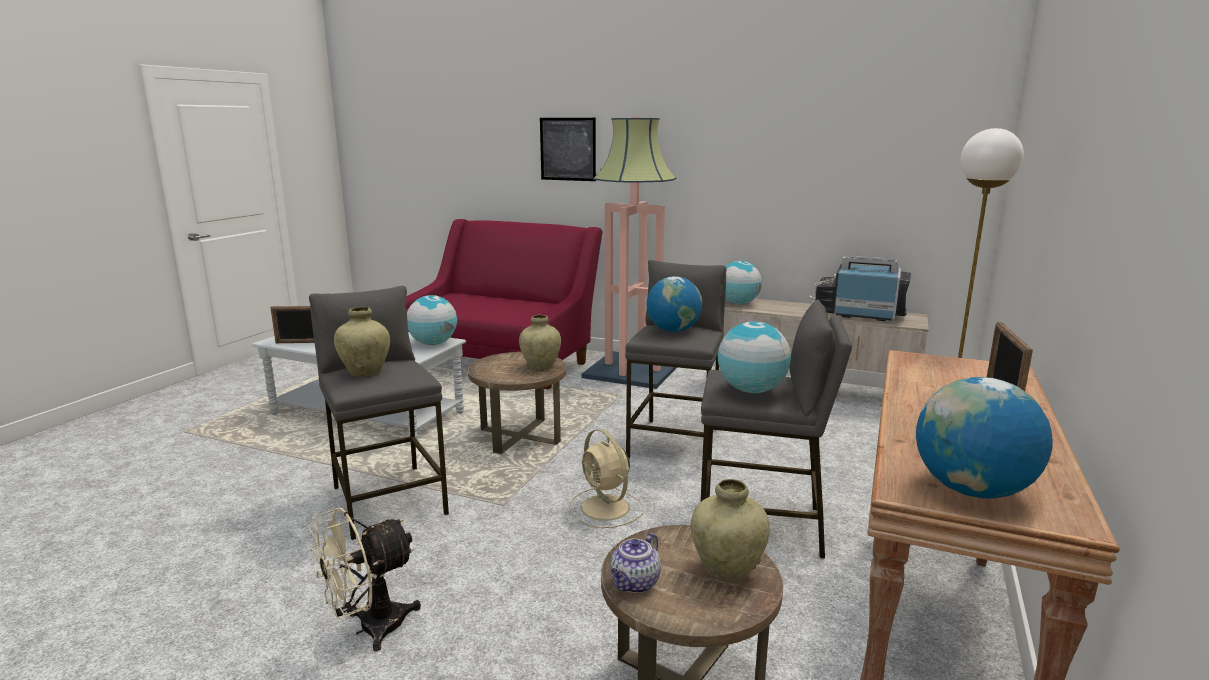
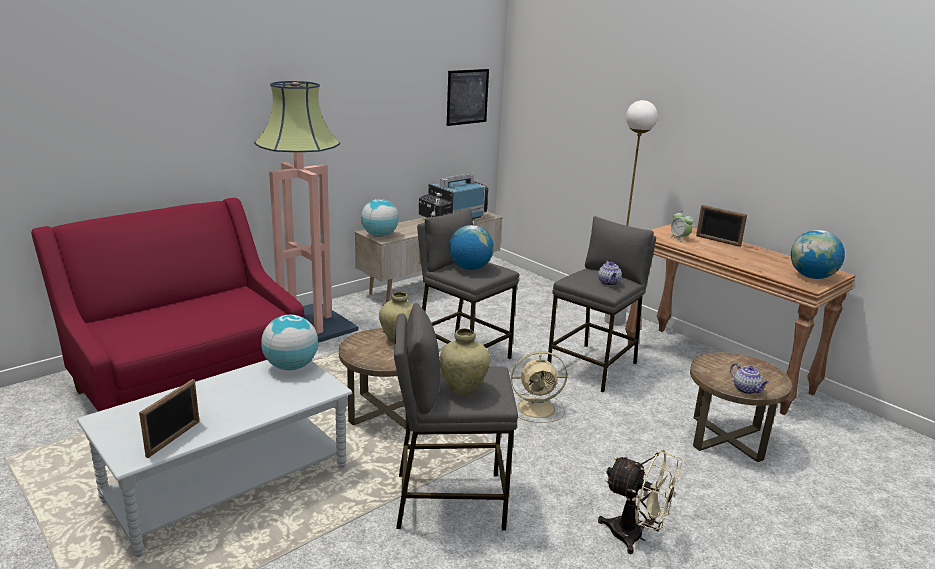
camera: 65 degrees left, 5 degrees up
beige fan [309,508,421,651] -> beige fan turned 45 degrees counterclockwise [598,449,683,554]
picture [540,118,596,181] -> picture moved to [447,69,489,126]
beige vase [691,479,770,583] -> none
globe [718,321,791,393] -> teapot [598,261,622,286]
none -> alarm clock [669,211,693,242]

